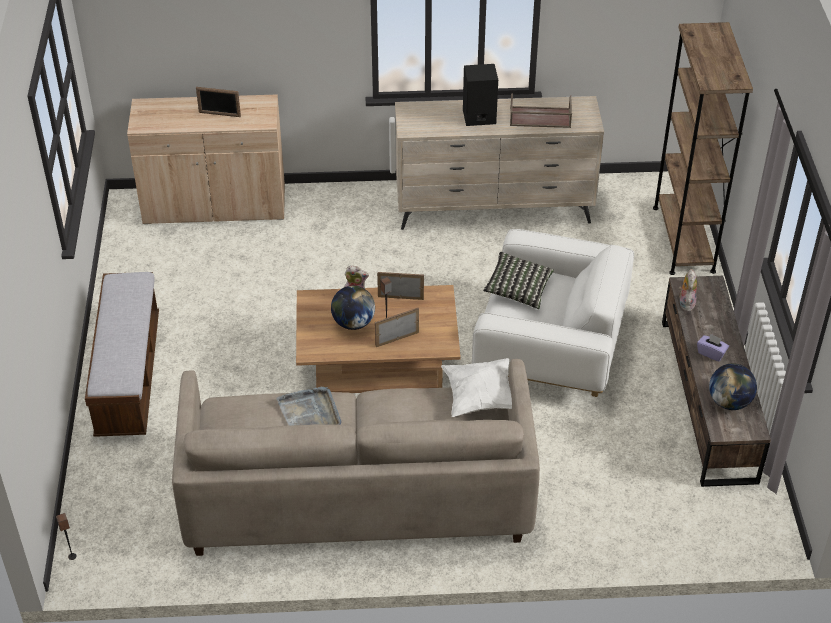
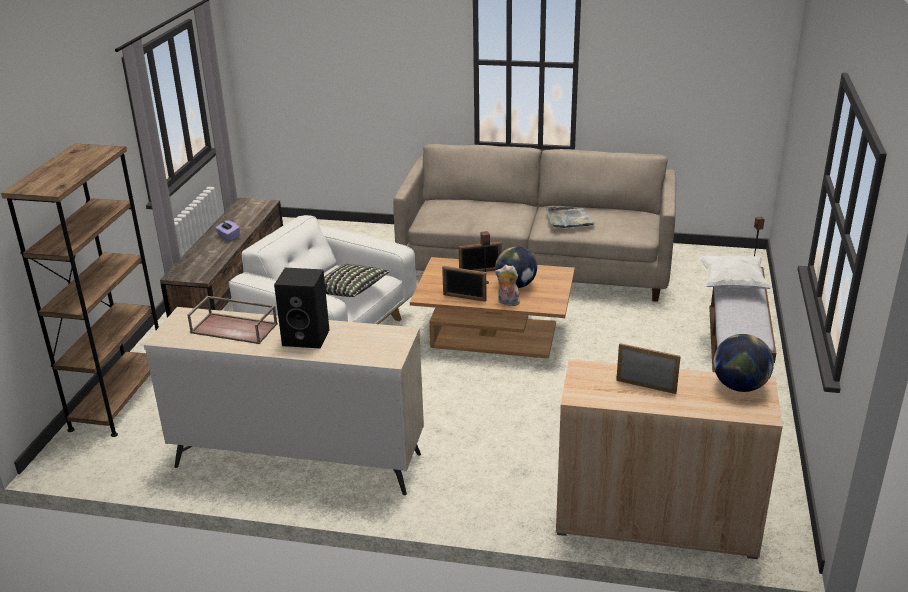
camera: 165 degrees left, 15 degrees down
white pillow [441,358,512,417] -> white pillow moved to [699,255,772,289]
plush toy [678,269,697,311] -> none
globe [709,363,757,410] -> globe moved to [713,334,774,392]

